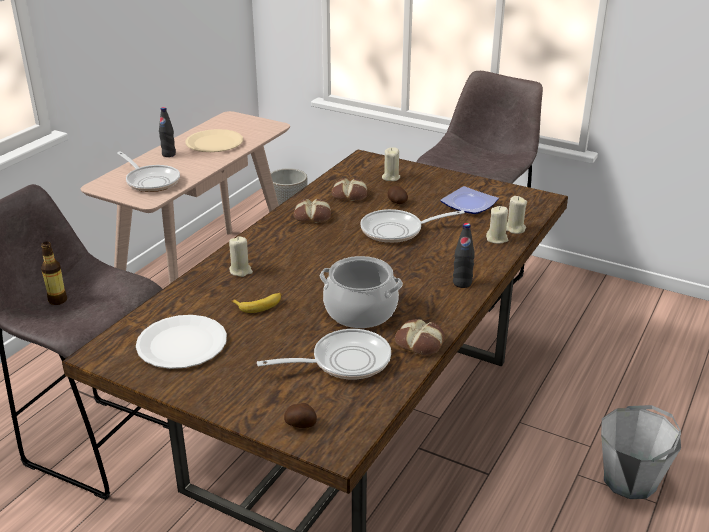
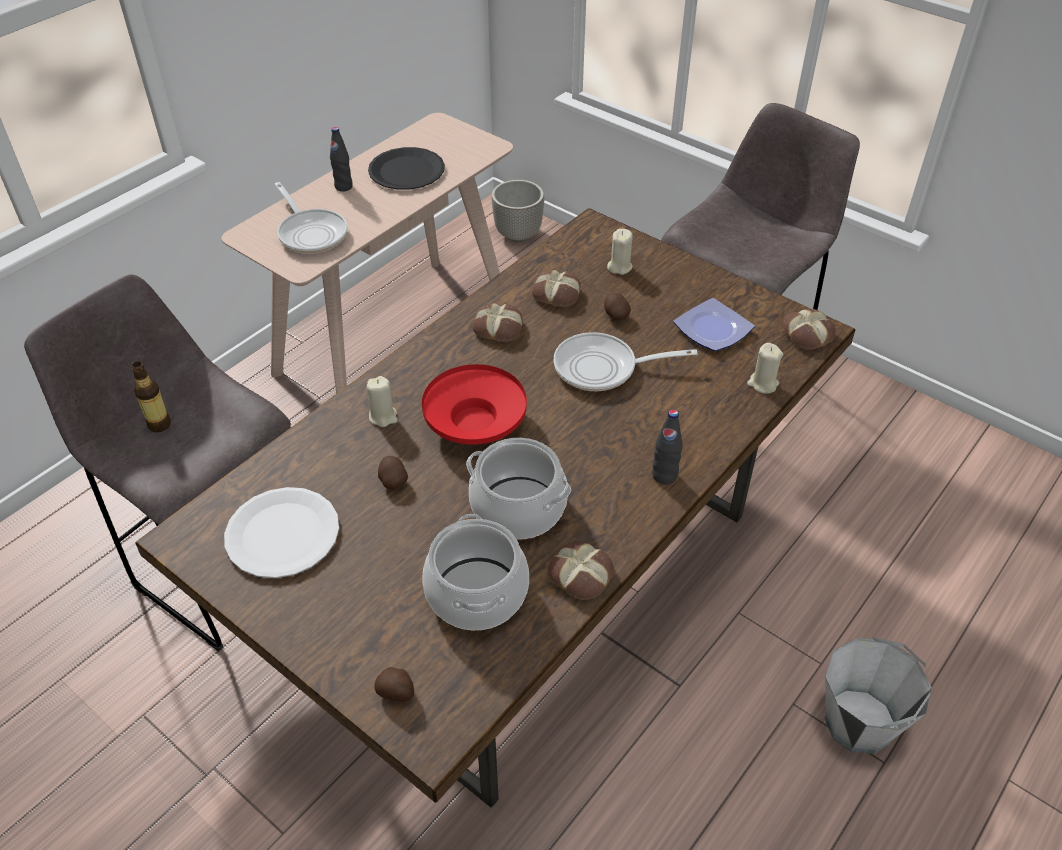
camera: 10 degrees right, 15 degrees up
beige plate [186,129,243,152] -> black plate [368,147,445,190]
banana [231,293,282,313] -> potato [378,456,408,489]
frying pan [257,329,391,380] -> cooking pot [422,514,529,630]
beige candle [486,206,508,244] -> none
none -> red bowl [422,364,527,445]
none -> bread [783,309,836,350]

